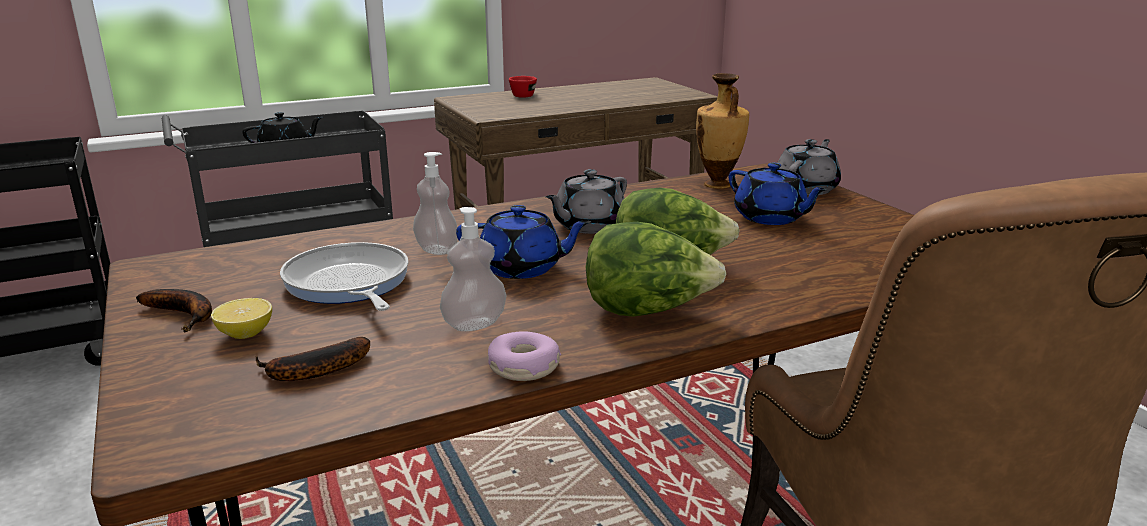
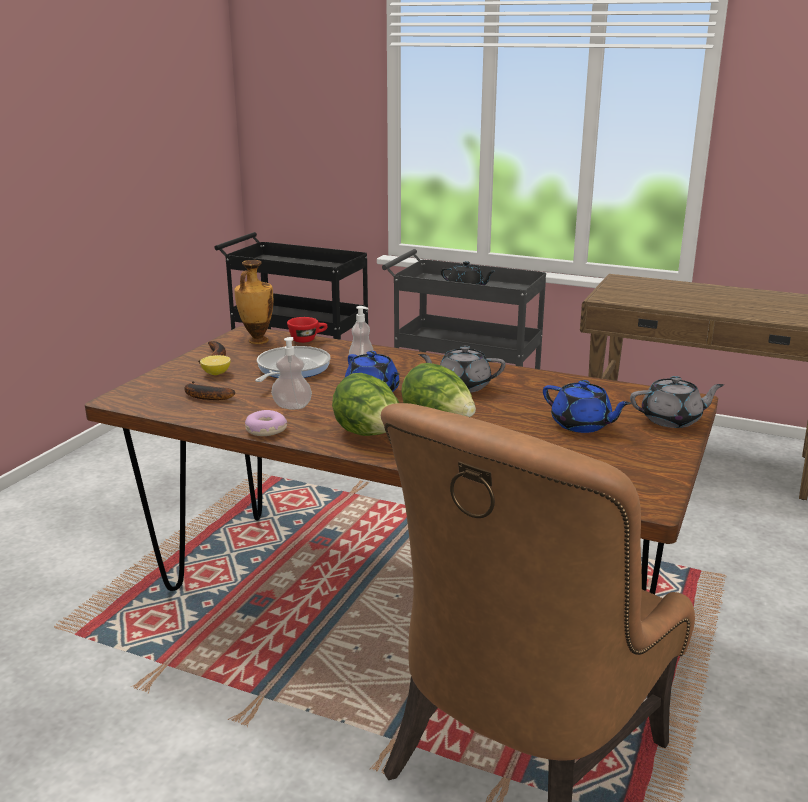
camera: 50 degrees right, 0 degrees up
red cup [509,76,537,98] -> red cup moved to [287,317,327,343]
vase [696,73,749,189] -> vase moved to [234,260,273,344]
blue teapot [729,163,828,225] -> blue teapot turned 60 degrees counterclockwise [543,380,632,433]

